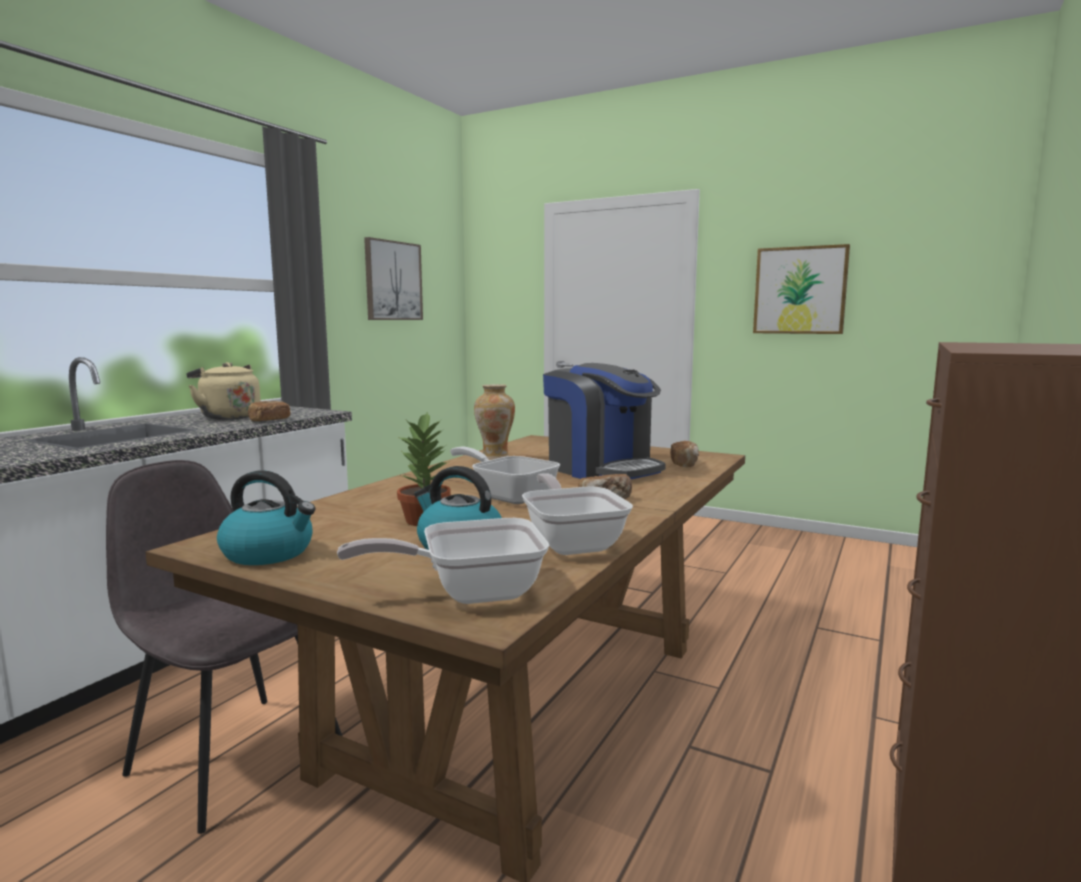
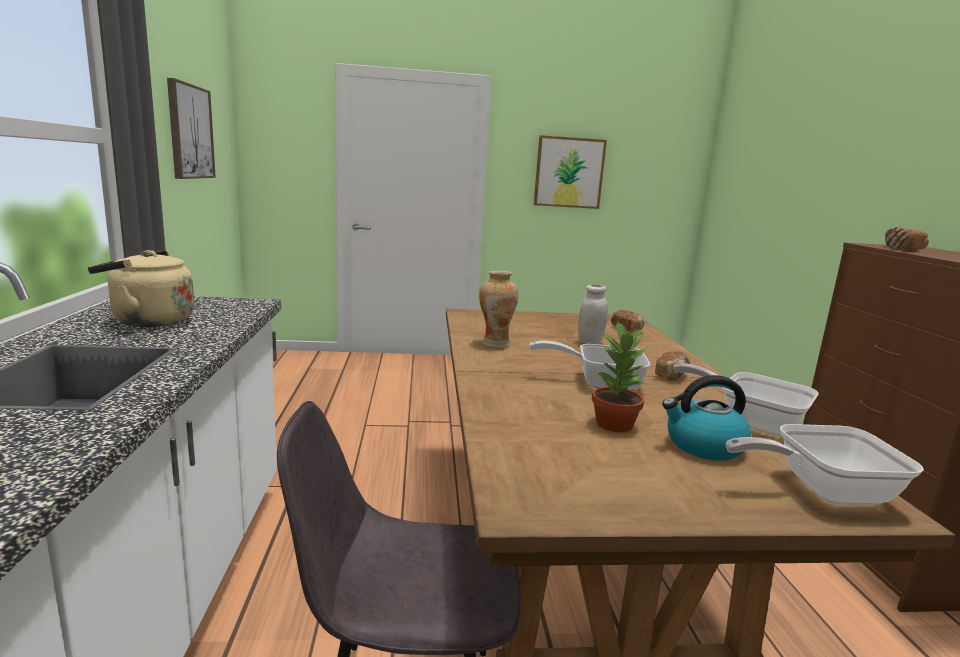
camera: 35 degrees left, 5 degrees up
kettle [217,470,315,565] -> none
bread [248,401,291,421] -> bread moved to [885,227,929,250]
frying pan [337,518,549,604] -> frying pan turned 45 degrees clockwise [726,424,924,505]
coffee machine [543,363,666,479] -> white jar [578,284,608,344]

